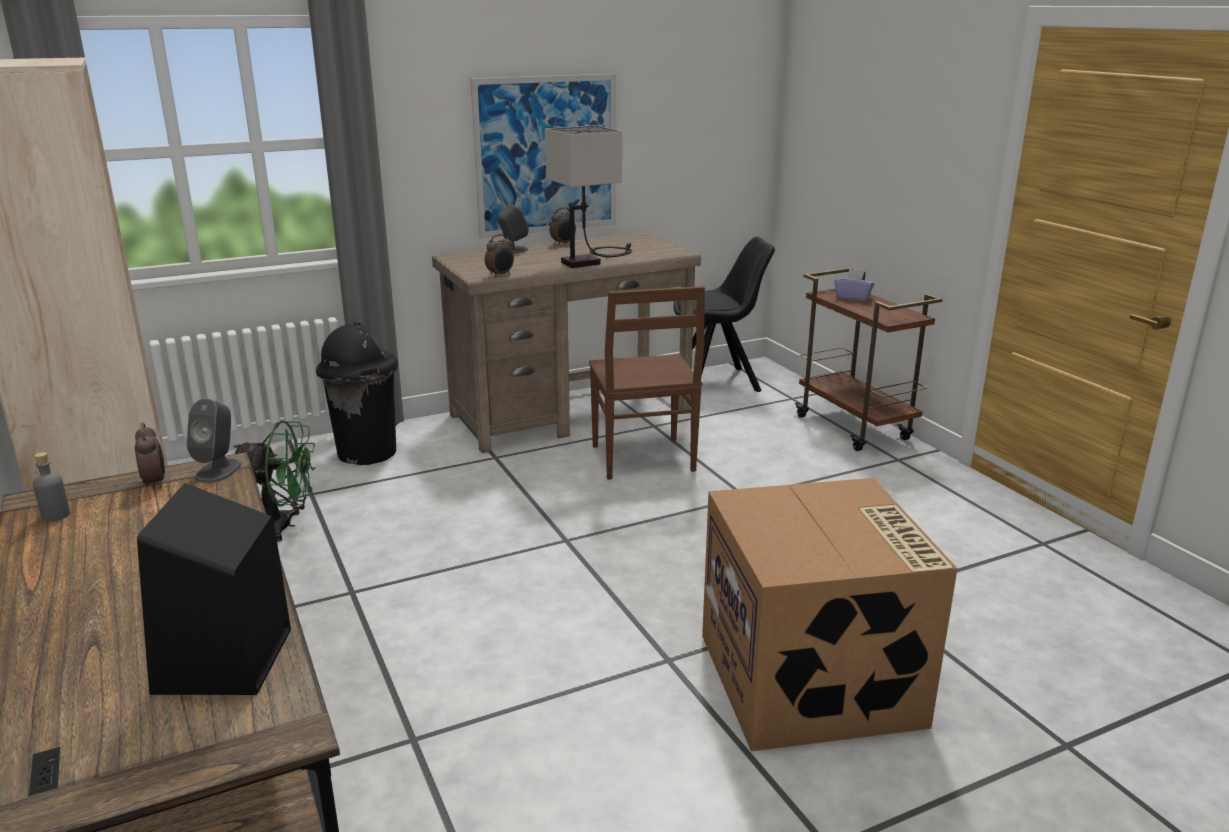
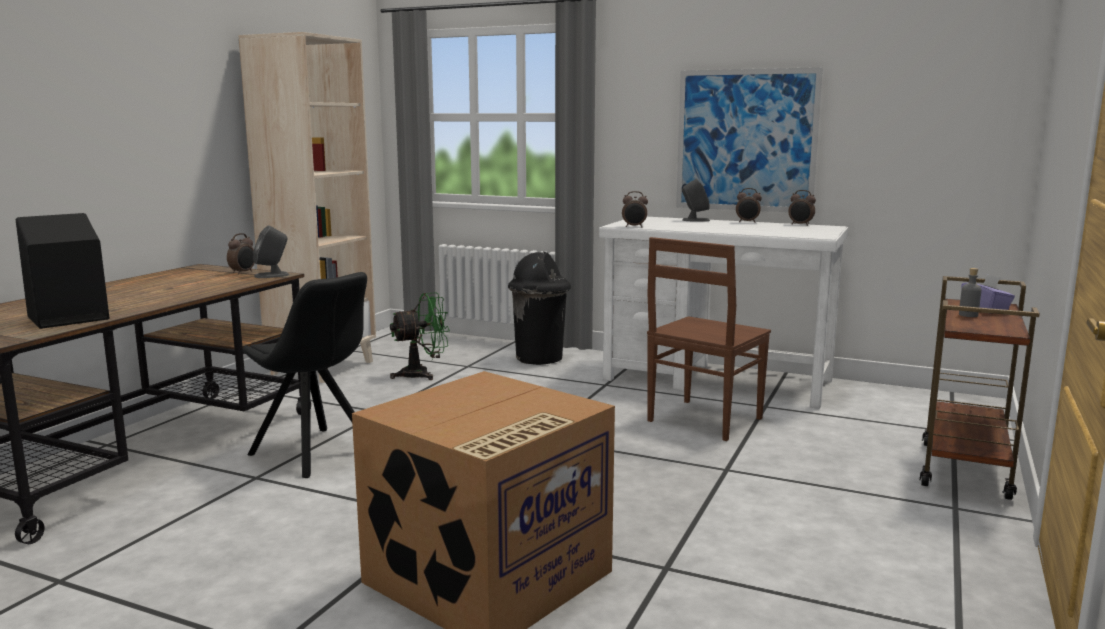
camera: 50 degrees right, 10 degrees down
grey bottle [33,452,70,522] -> grey bottle moved to [959,268,982,317]
green fan [233,420,316,542] -> green fan turned 75 degrees counterclockwise [390,292,450,380]
brown desk [432,233,701,453] -> white desk [599,217,848,409]
table lamp [545,125,632,268] -> none
black chair [674,236,775,392] -> black chair moved to [243,272,367,478]
none -> alarm clock [788,190,816,226]

